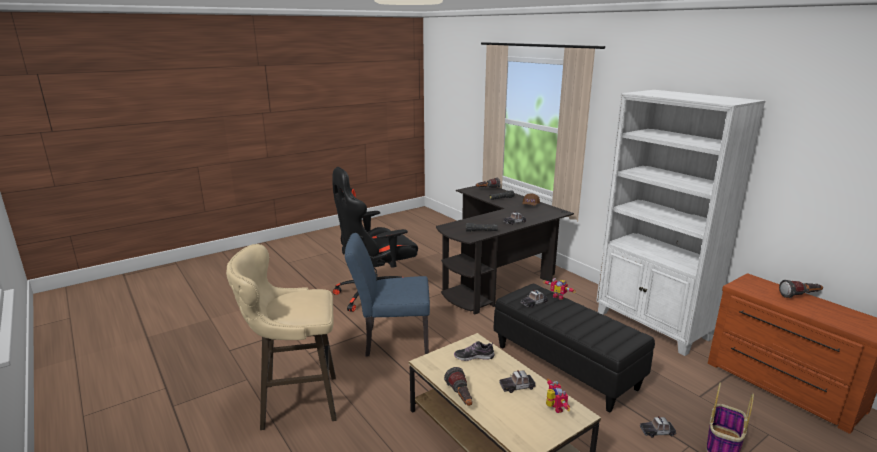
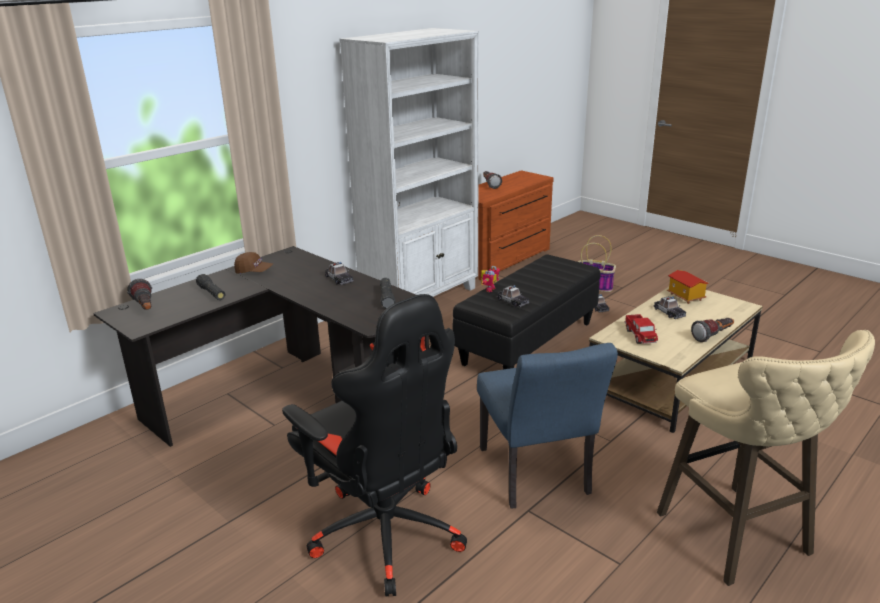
camera: 100 degrees left, 5 degrees up
shoe [454,341,494,361] -> toy truck [625,314,658,344]
toy robot [546,379,570,413] -> toy house [667,270,708,304]

